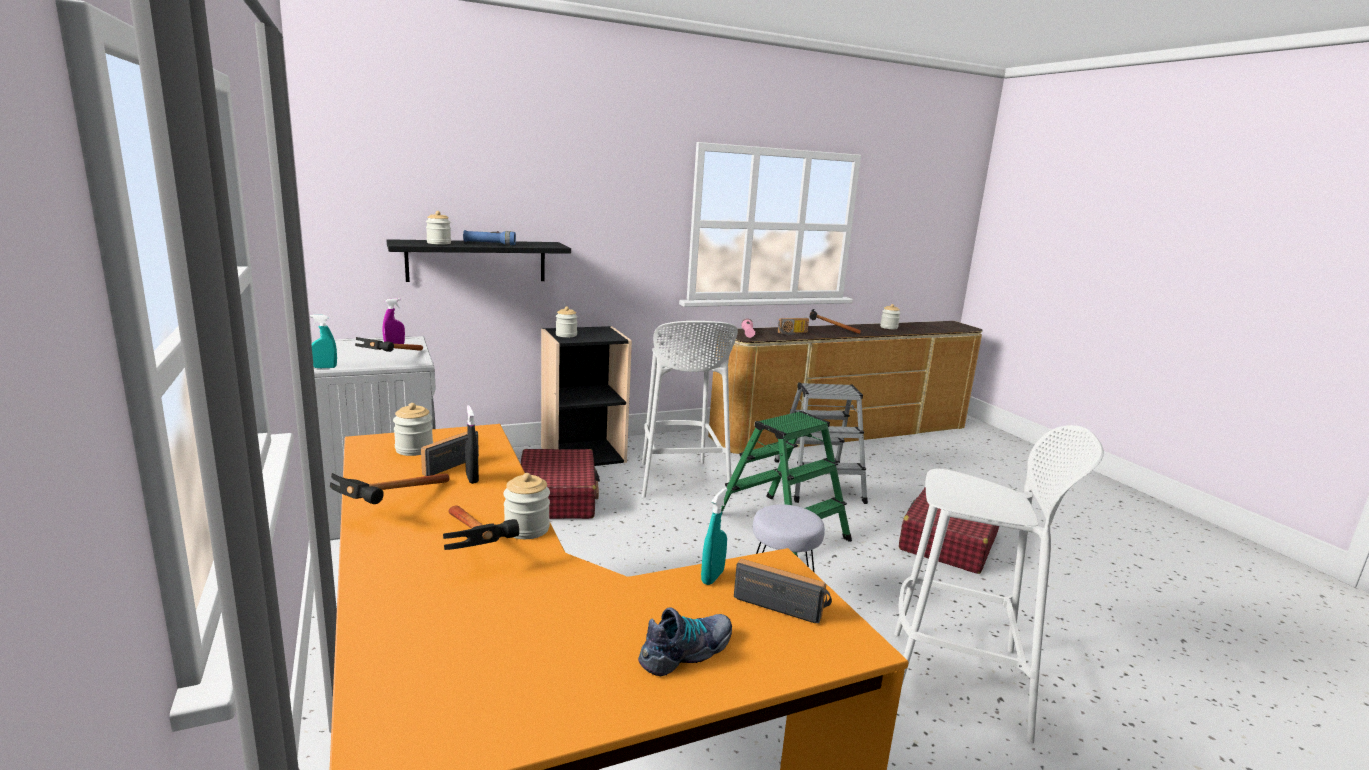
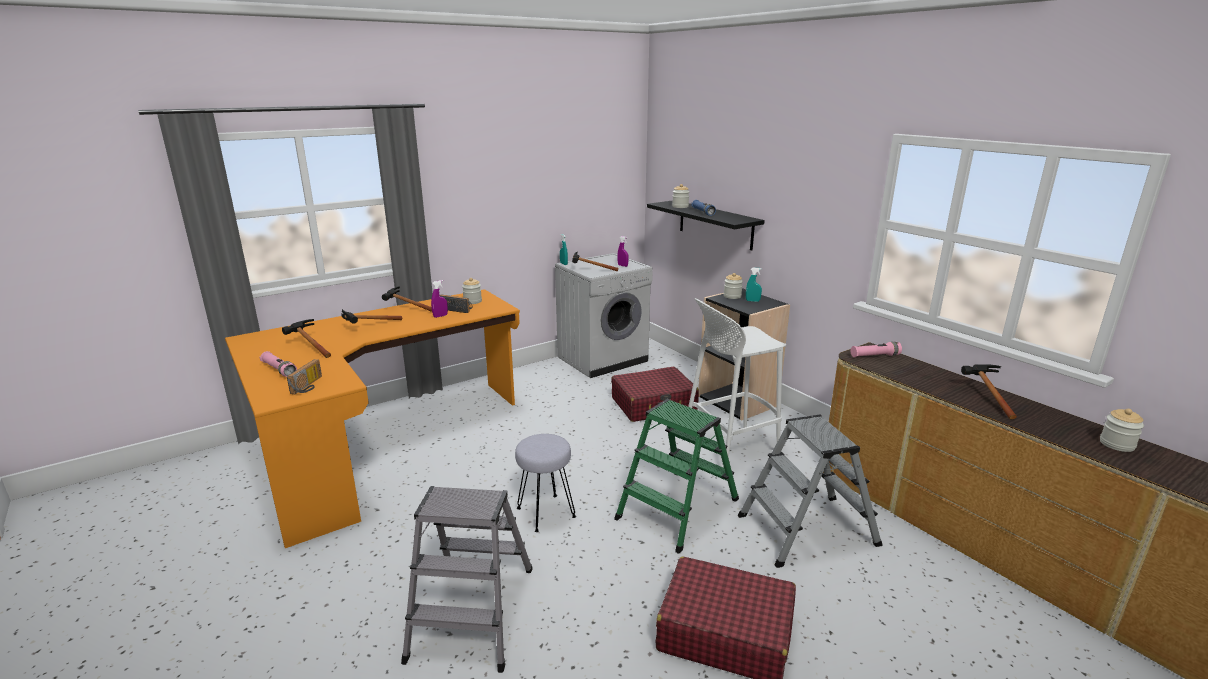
camera: 80 degrees right, 5 degrees up
black spray bottle [465,405,479,484] -> purple spray bottle [431,280,448,318]
jar [503,473,550,539] -> none
shoe [638,607,732,676] -> pink flashlight [260,351,297,377]
turquoise spray bottle [701,487,728,585] -> turquoise spray bottle moved to [746,268,762,302]
radio [778,318,809,335] -> none
white stool [894,425,1104,743] -> grey step ladder [401,486,533,673]
none -> hammer [282,319,331,358]

